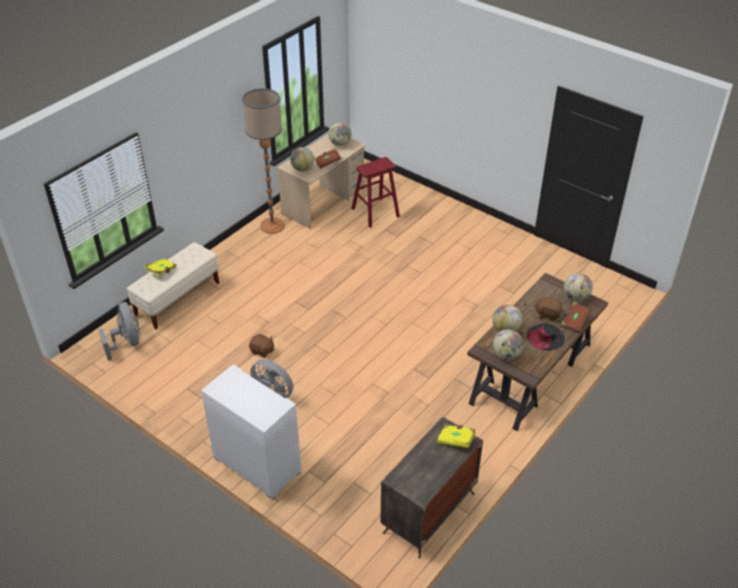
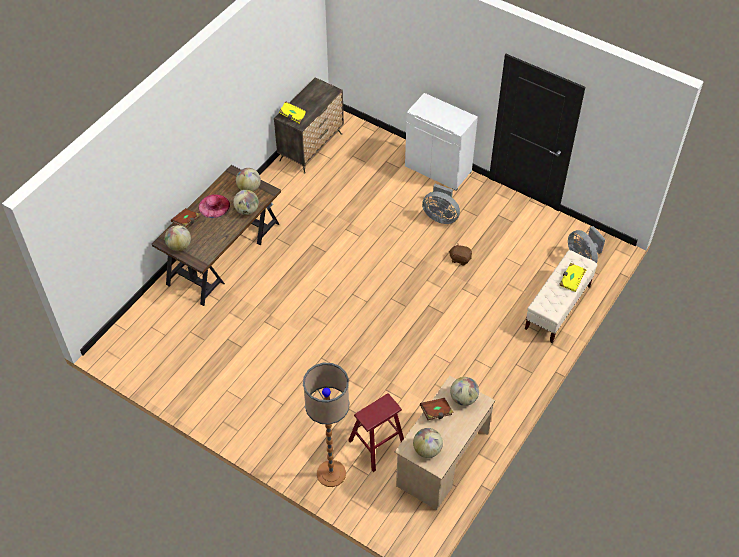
camera: 175 degrees right, 10 degrees up
floor lamp [242,88,285,234] -> floor lamp moved to [303,362,350,487]
black hat [527,323,565,351] -> pink hat [199,194,230,218]
brown plush toy [534,295,563,321] -> none

